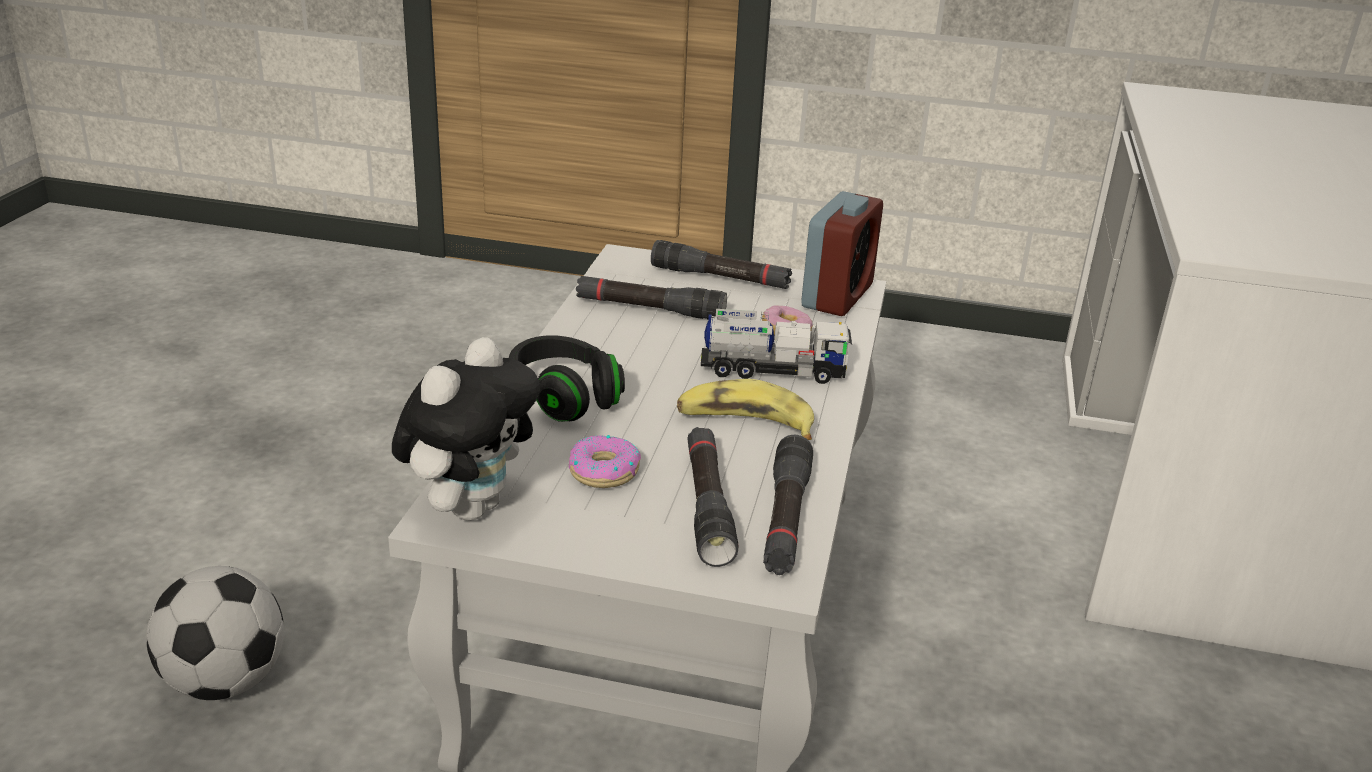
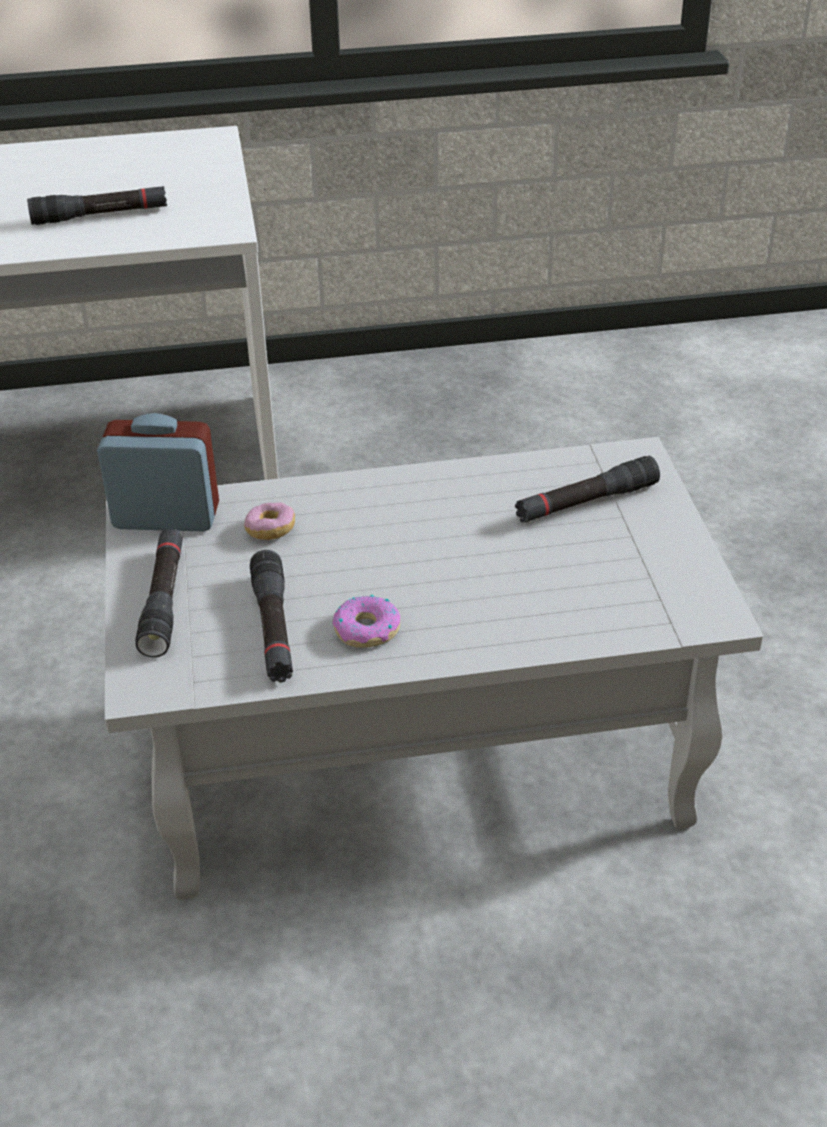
camera: 110 degrees left, 10 degrees up
football [146,566,284,700] -> none
plush toy [392,337,540,521] -> none
black headphones [509,335,625,422] -> none
donut [569,435,641,488] -> donut moved to [333,595,400,648]
banana [677,379,814,440] -> none
toy truck [701,309,852,384] -> none
black flashlight [763,435,813,575] -> black flashlight moved to [27,186,167,225]

